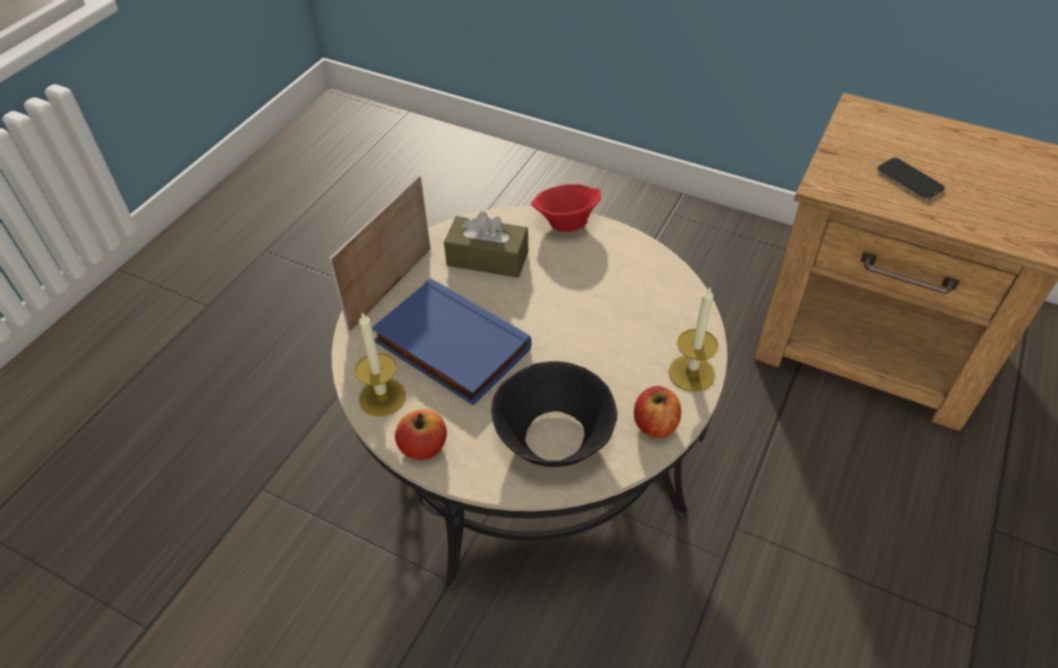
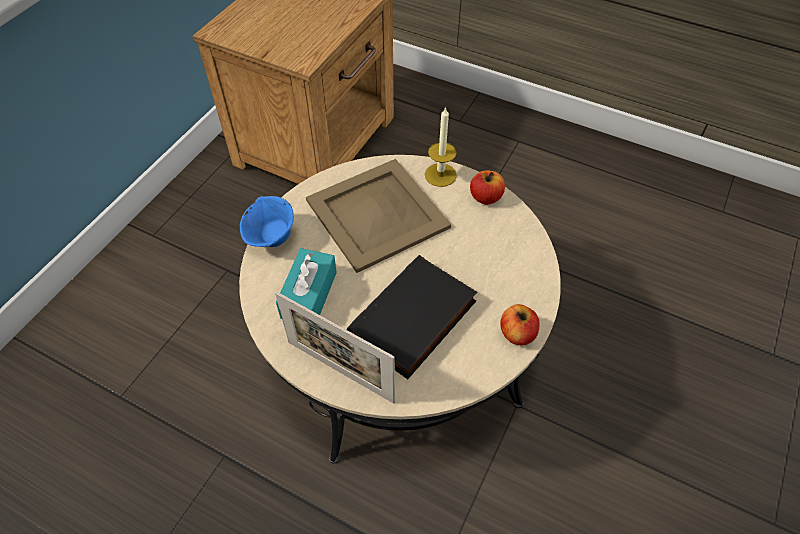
camera: 90 degrees left, 5 degrees up
candle [355,312,406,417] -> none
blue book [372,278,531,405] -> black book [347,255,477,379]
brown tissue box [444,211,528,278] -> turquoise tissue box [276,248,337,319]
black bowl [491,361,617,467] -> none
red bowl [531,184,601,232] -> blue bowl [240,196,294,247]
phone [877,158,945,200] -> none
none -> beige tray [306,159,451,273]

